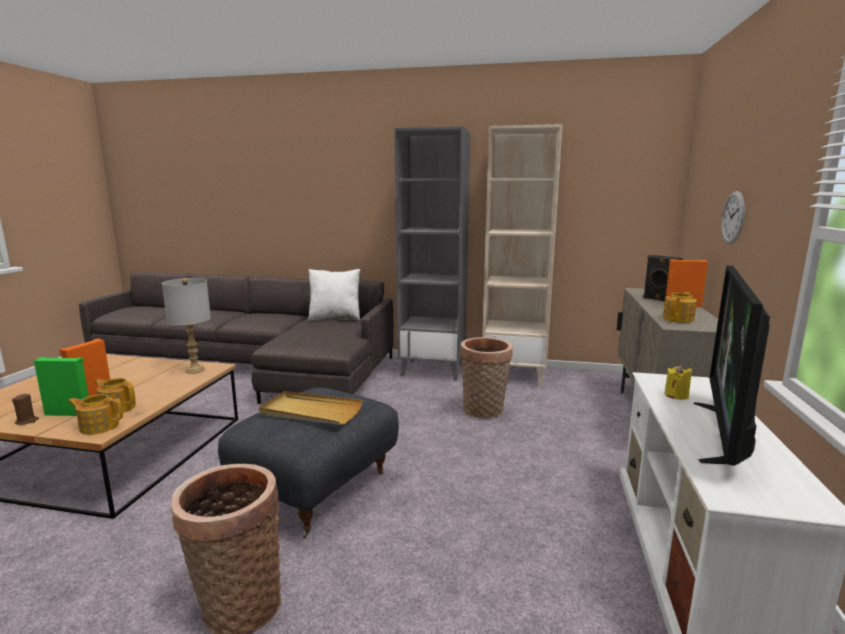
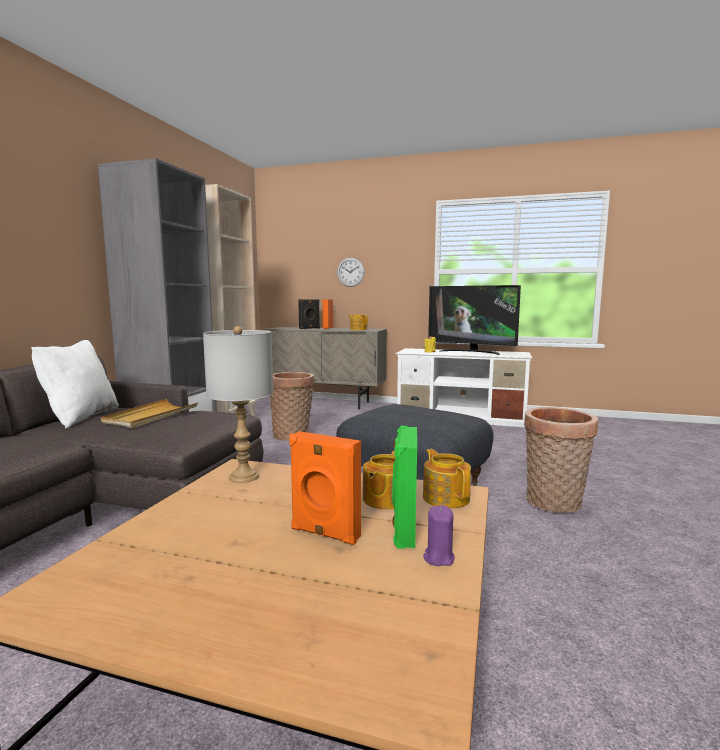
camera: 85 degrees left, 5 degrees down
brown candle [12,394,39,425] -> purple candle [423,505,455,566]
teapot [68,394,123,435] -> teapot turned 150 degrees clockwise [423,449,471,509]
beige tray [259,391,363,425] -> beige tray moved to [101,399,198,428]

